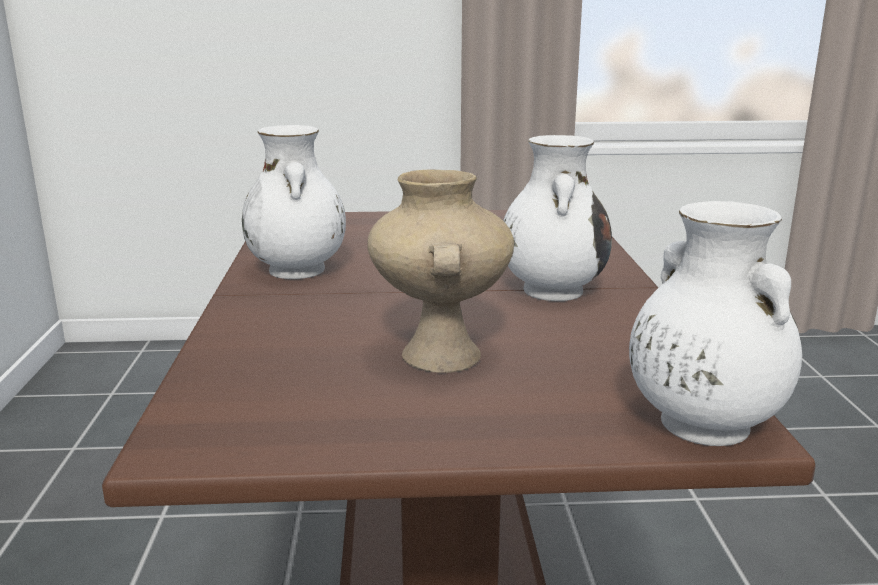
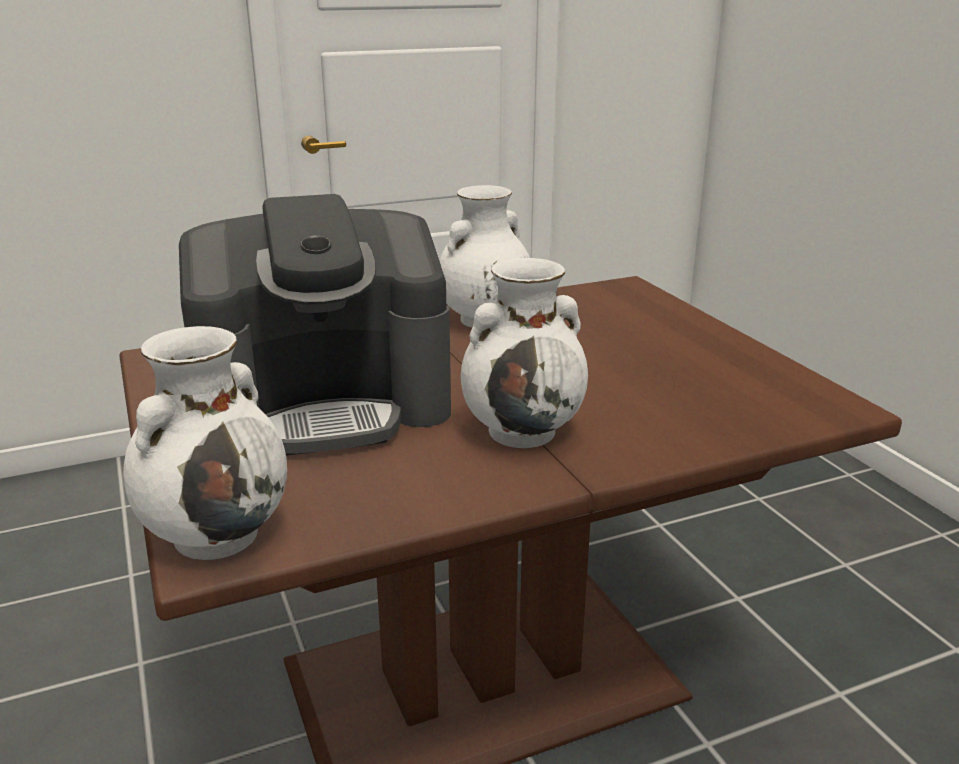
camera: 70 degrees right, 5 degrees up
beige vase [367,169,514,373] -> coffee machine [179,194,451,455]

